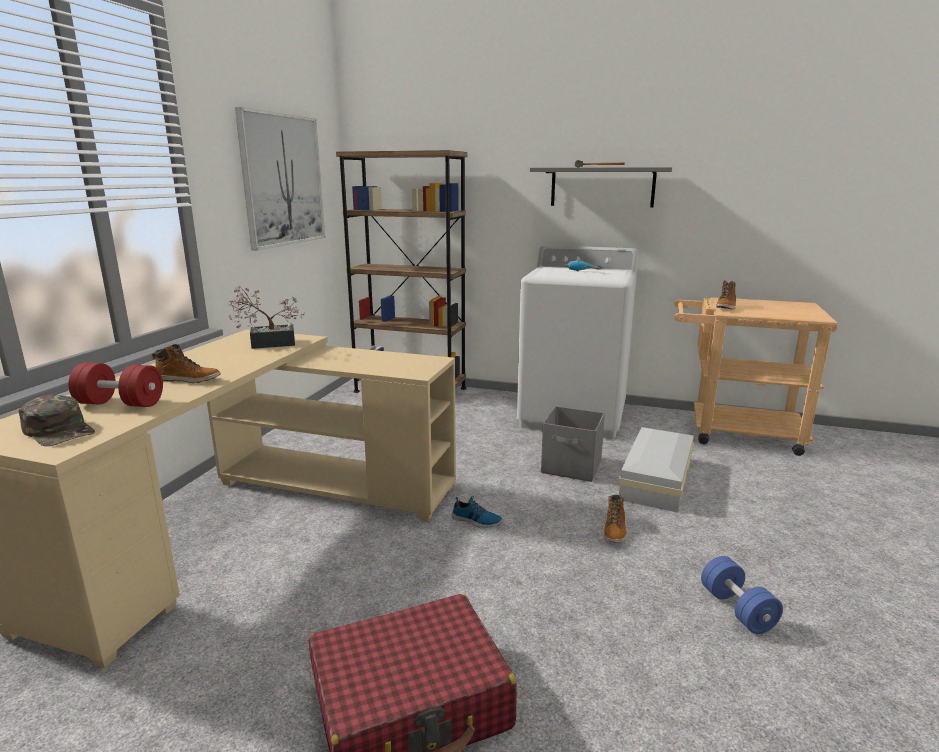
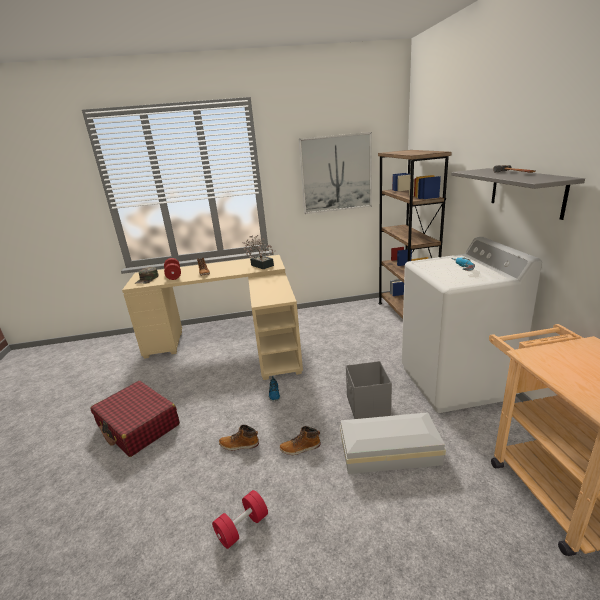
camera: 65 degrees right, 5 degrees up
blue dumbbell [701,556,783,634] -> red dumbbell [212,490,268,549]
boot [716,280,736,309] -> boot moved to [219,425,259,451]

